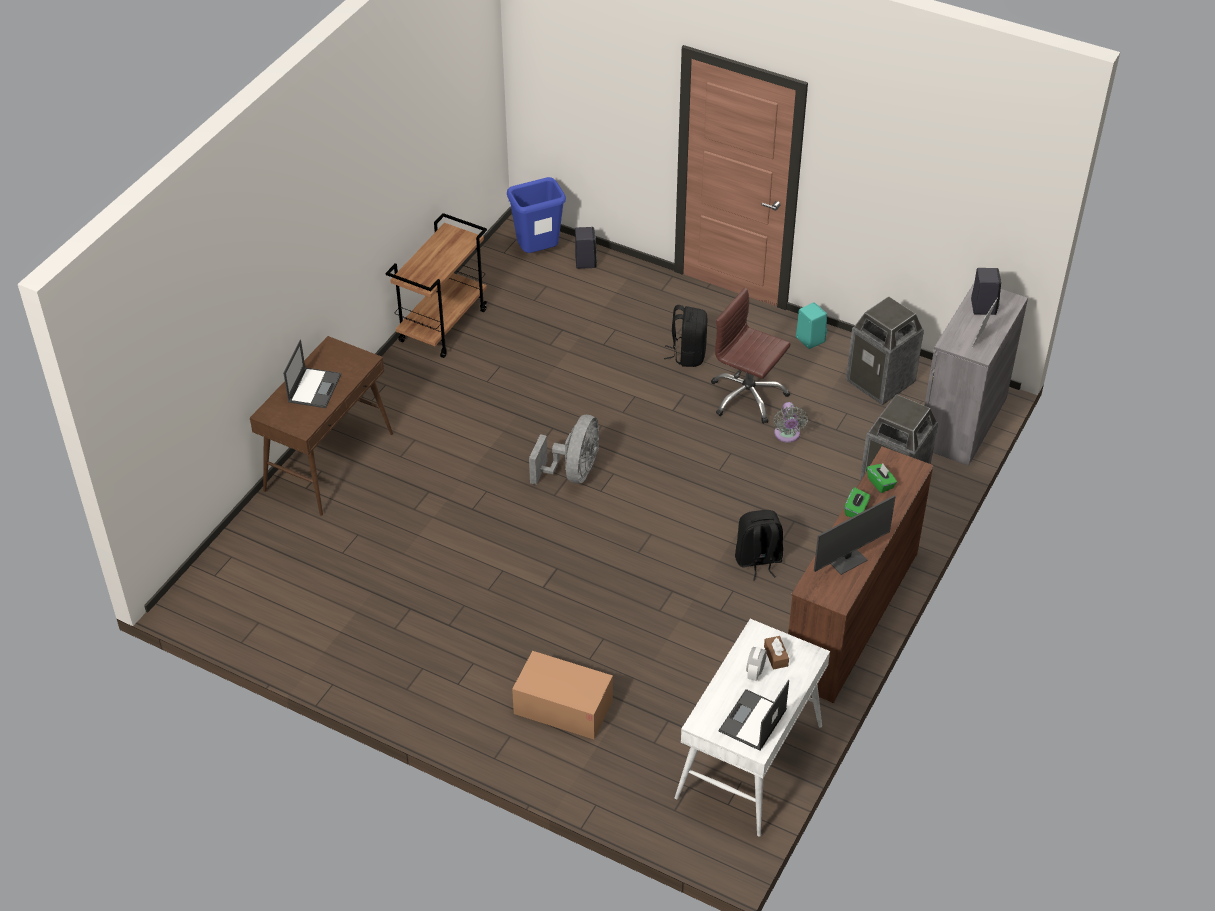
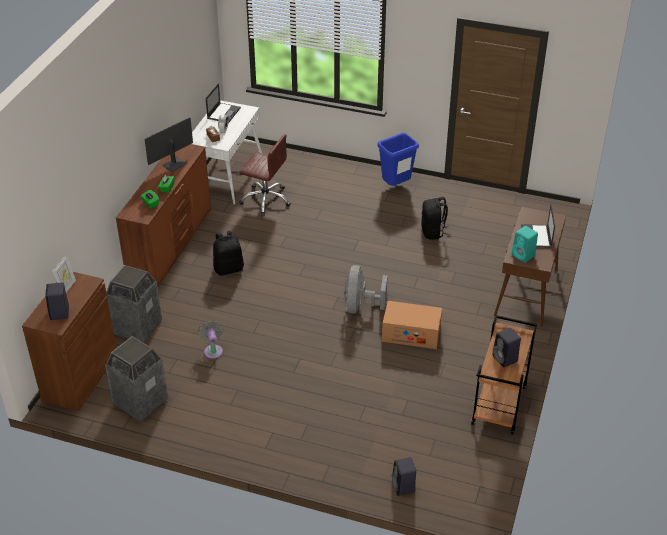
camera: 170 degrees right, 5 degrees down
blue trash can [507,177,566,253] -> blue trash can moved to [377,133,419,186]
cardboard box [512,651,613,739] -> cardboard box moved to [382,301,442,349]
black backpack [664,305,707,367] -> black backpack moved to [421,197,450,239]
brown office chair [711,288,790,424] -> brown office chair moved to [239,134,291,216]
turquoise speaker [796,302,827,349] -> turquoise speaker moved to [512,226,538,263]
grey cabinet [924,283,1028,466] -> brown cabinet [22,272,117,411]
none -> black speaker [493,328,521,367]

